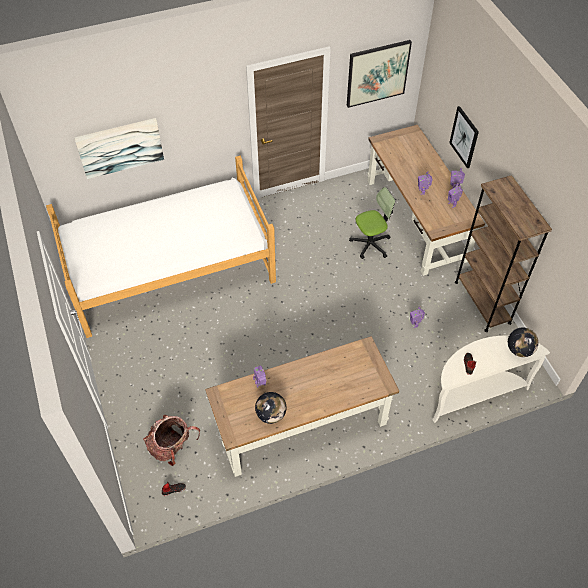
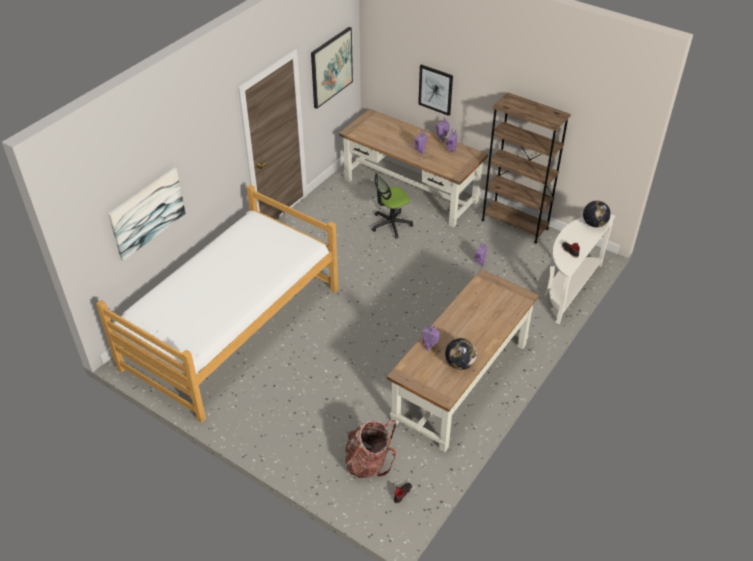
camera: 35 degrees left, 10 degrees down
office chair [349,187,395,259] -> office chair turned 150 degrees counterclockwise [372,170,413,238]

